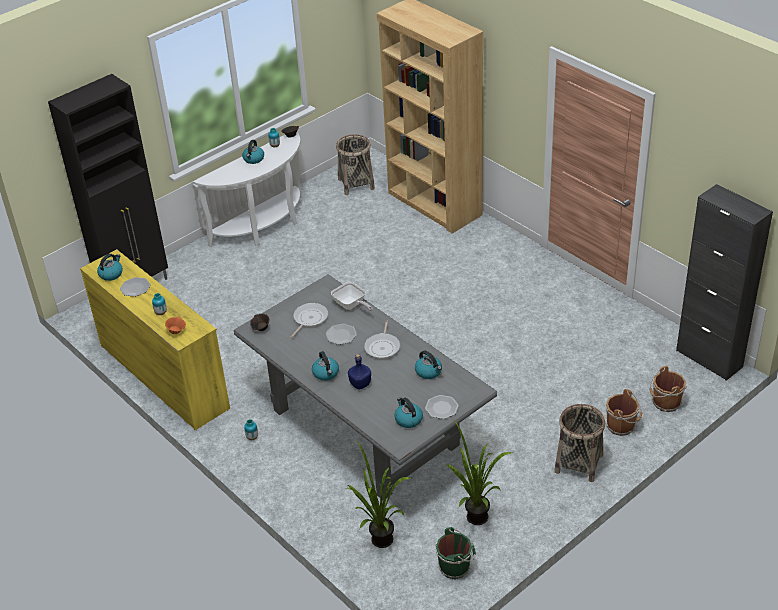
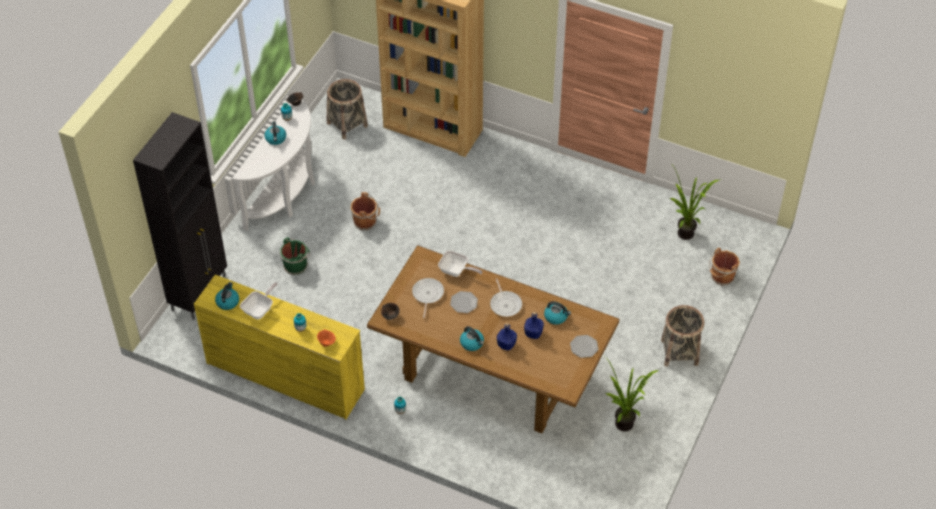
camera: 25 degrees left, 10 degrees up
plate [120,277,151,297] -> frying pan [240,282,278,320]
grey dining table [234,274,497,500] -> brown dining table [367,245,619,433]
potted plant [347,440,411,548] -> potted plant moved to [670,164,719,240]
kettle [394,397,423,428] -> none
green bucket [435,527,476,579] -> green bucket moved to [279,237,310,275]
brown bucket [606,389,642,436] -> brown bucket moved to [350,192,380,230]
black cabinet [676,184,773,381] -> none
none -> blue bottle [524,312,544,339]

